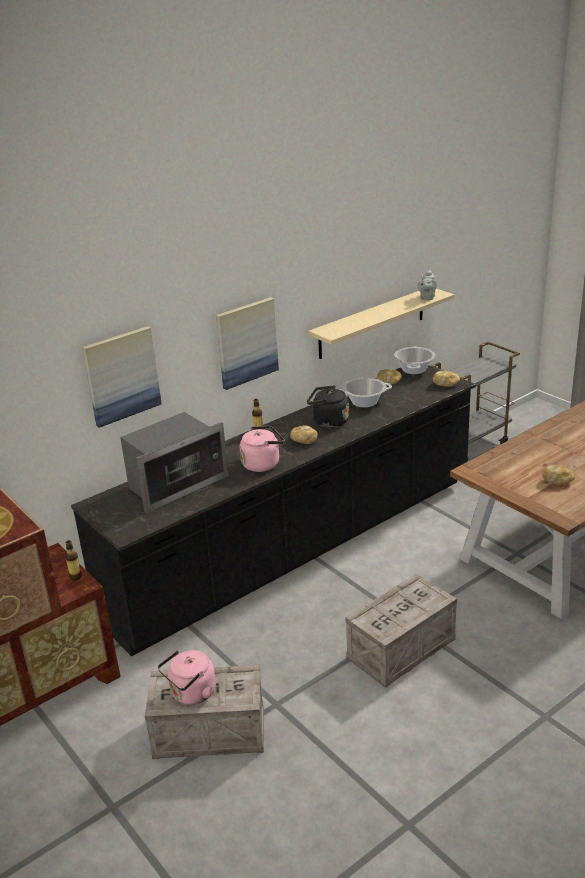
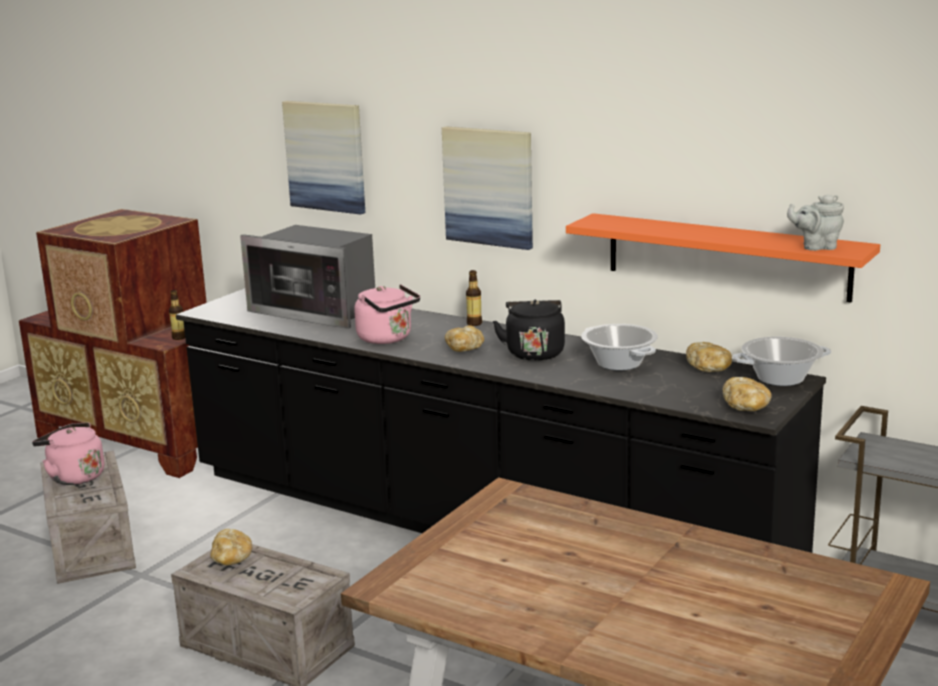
camera: 70 degrees right, 10 degrees down
beige shelf [308,289,454,359] -> orange shelf [566,213,880,303]
bread [542,465,575,485] -> bread moved to [210,529,252,566]

